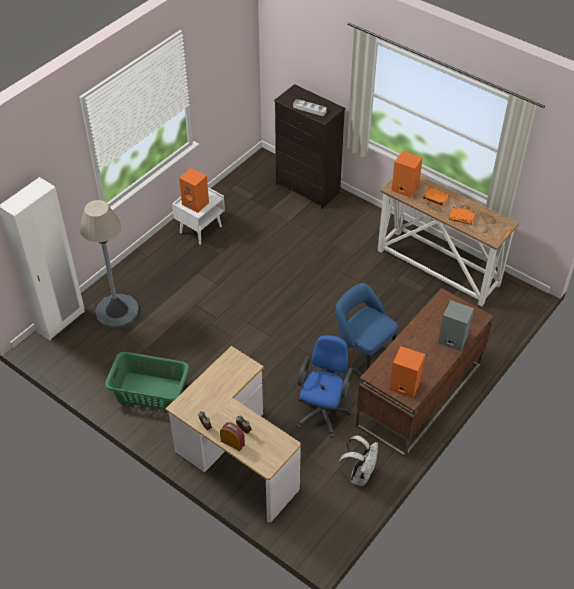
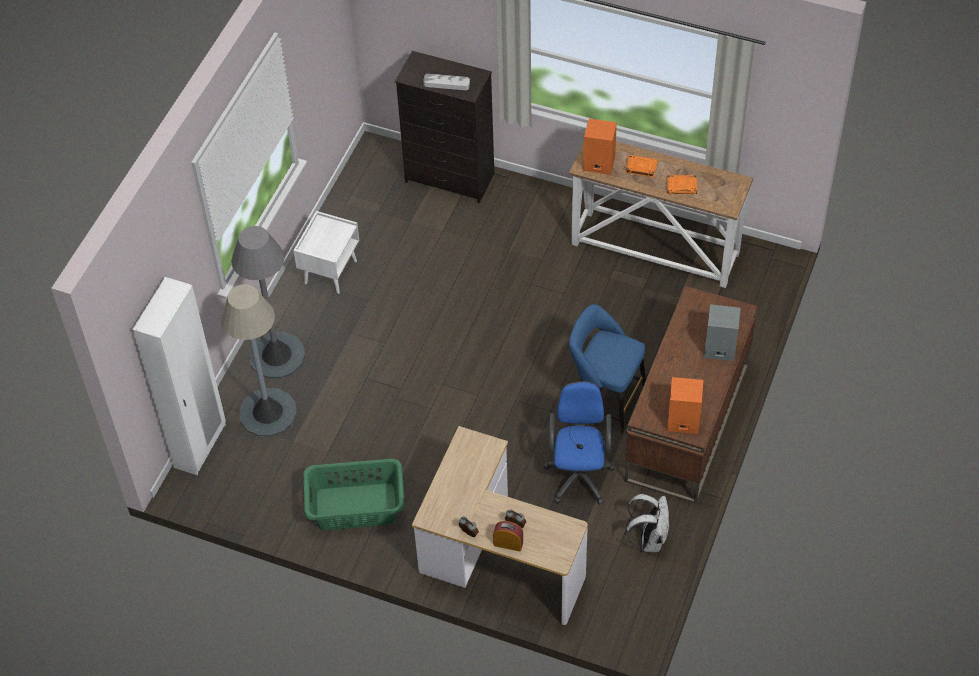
camera: 15 degrees left, 5 degrees up
orange speaker [179,168,209,213] -> none
none -> grey floor lamp [231,226,305,379]

